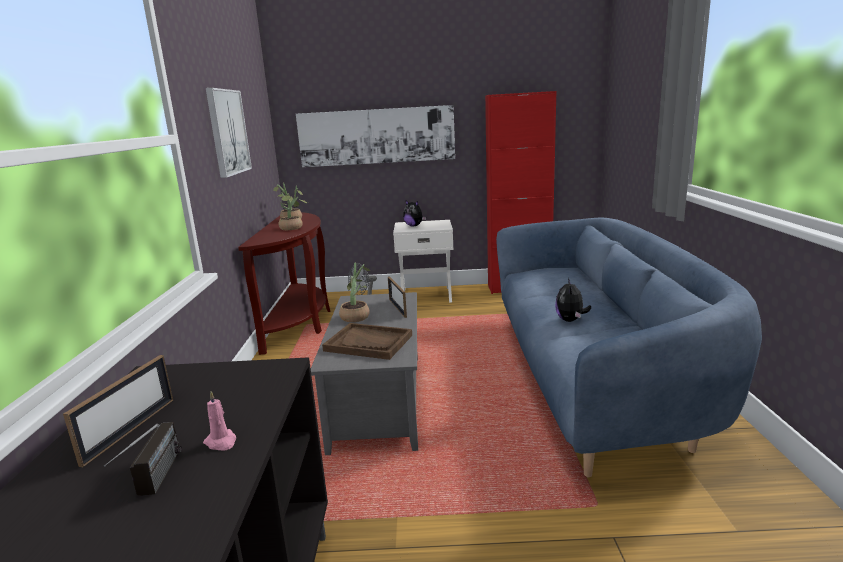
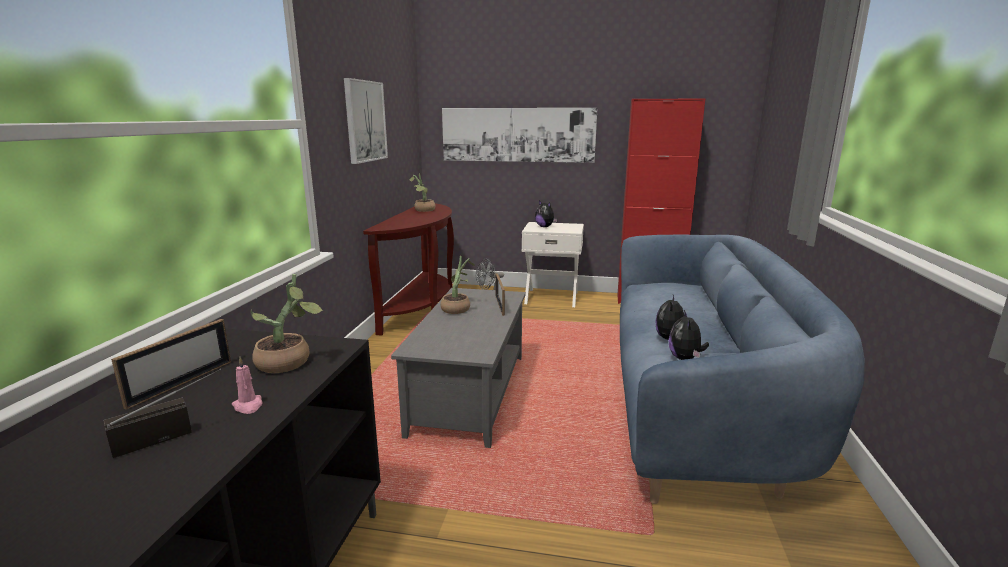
camera: 10 degrees right, 0 degrees up
radio [104,422,182,496] -> radio turned 135 degrees counterclockwise [104,369,221,458]
potted plant [278,186,308,230] -> potted plant moved to [250,274,324,373]
brown tray [322,323,412,360] -> none
none -> plush toy [669,310,709,360]

